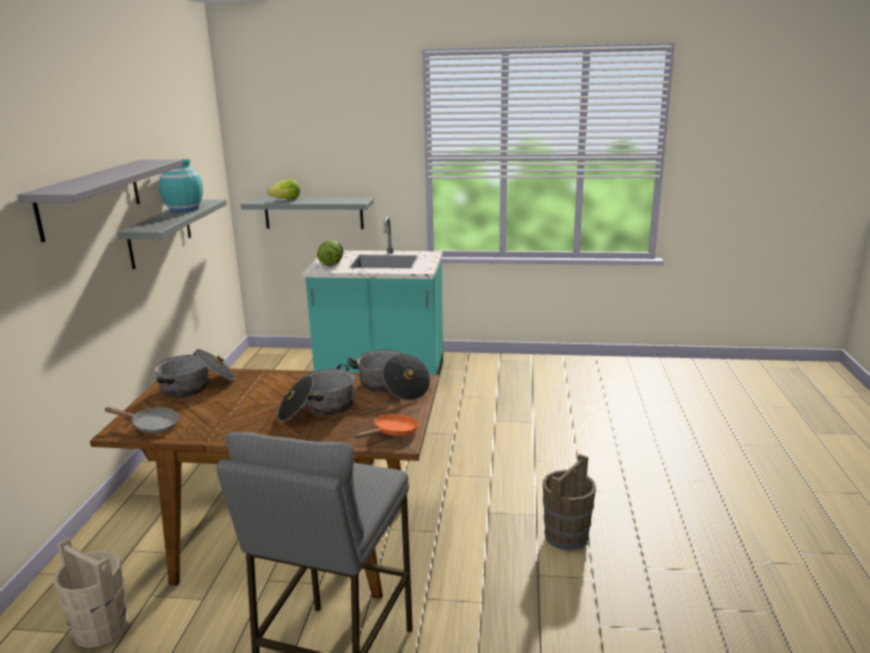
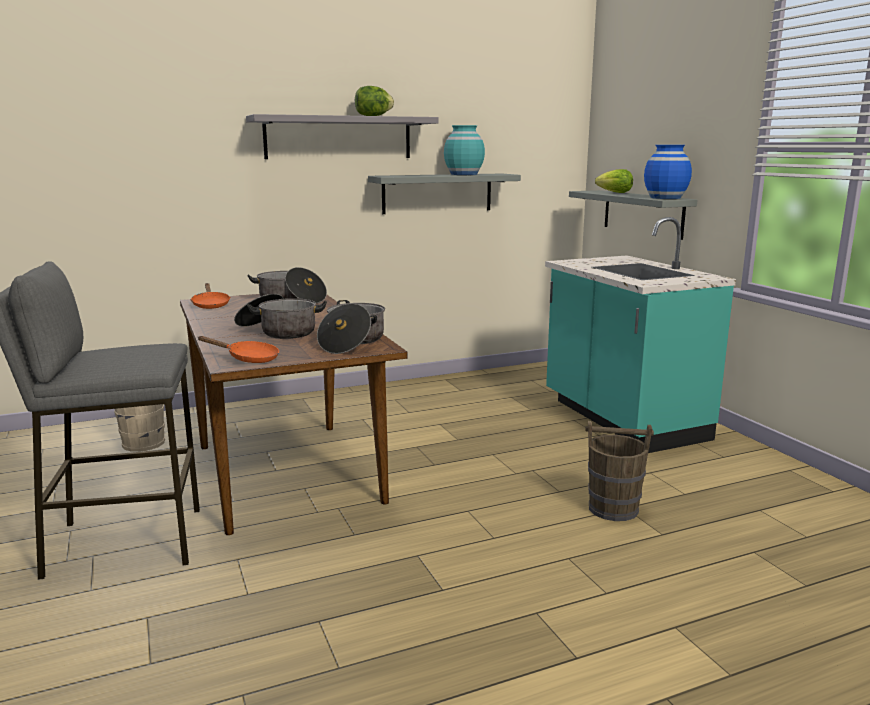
camera: 60 degrees right, 5 degrees down
grey frying pan [104,407,179,433] -> orange frying pan [190,283,230,309]
lettuce [317,240,344,266] -> lettuce moved to [355,86,394,116]
brown bucket [543,454,596,551] -> brown bucket moved to [585,421,654,521]
none -> blue vase [644,145,692,199]

